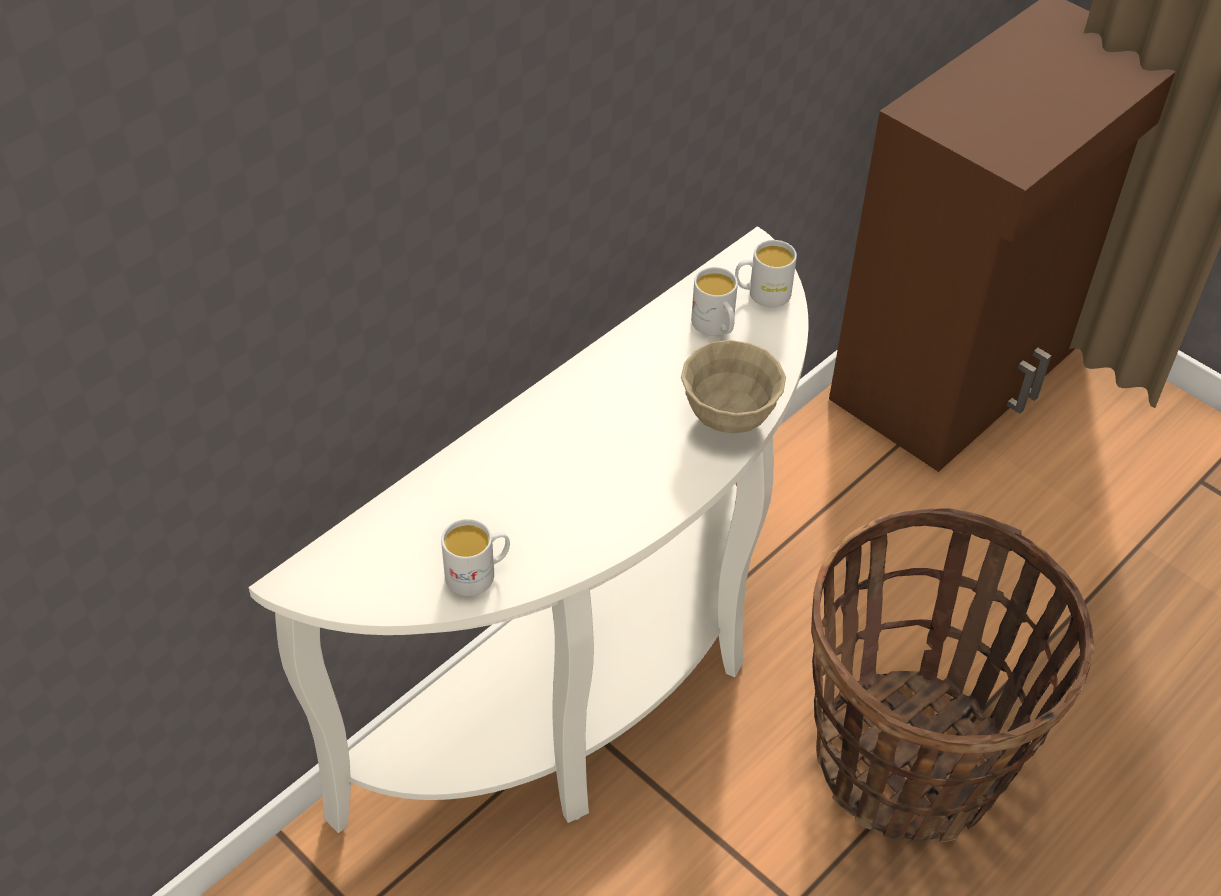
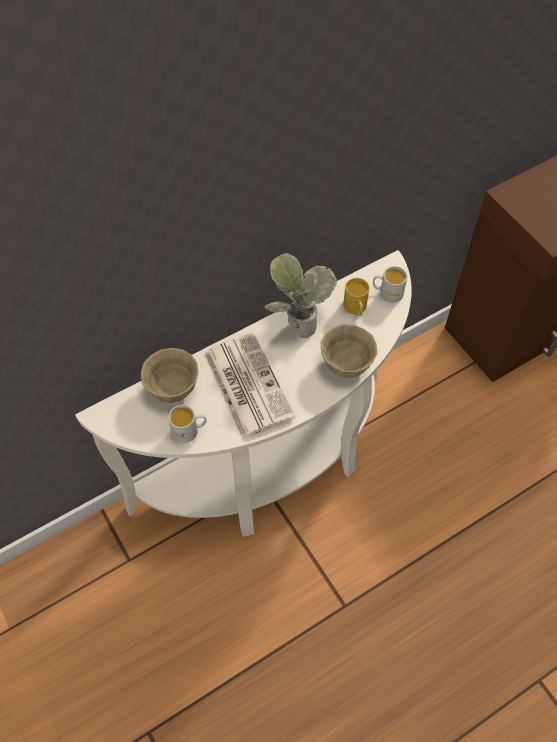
camera: 15 degrees right, 10 degrees up
white mug [691,267,738,336] -> yellow mug [343,278,369,316]
basket [811,508,1094,842] -> none
none -> beige bowl [141,348,199,403]
none -> newspaper [204,333,295,439]
none -> potted plant [264,253,337,338]

